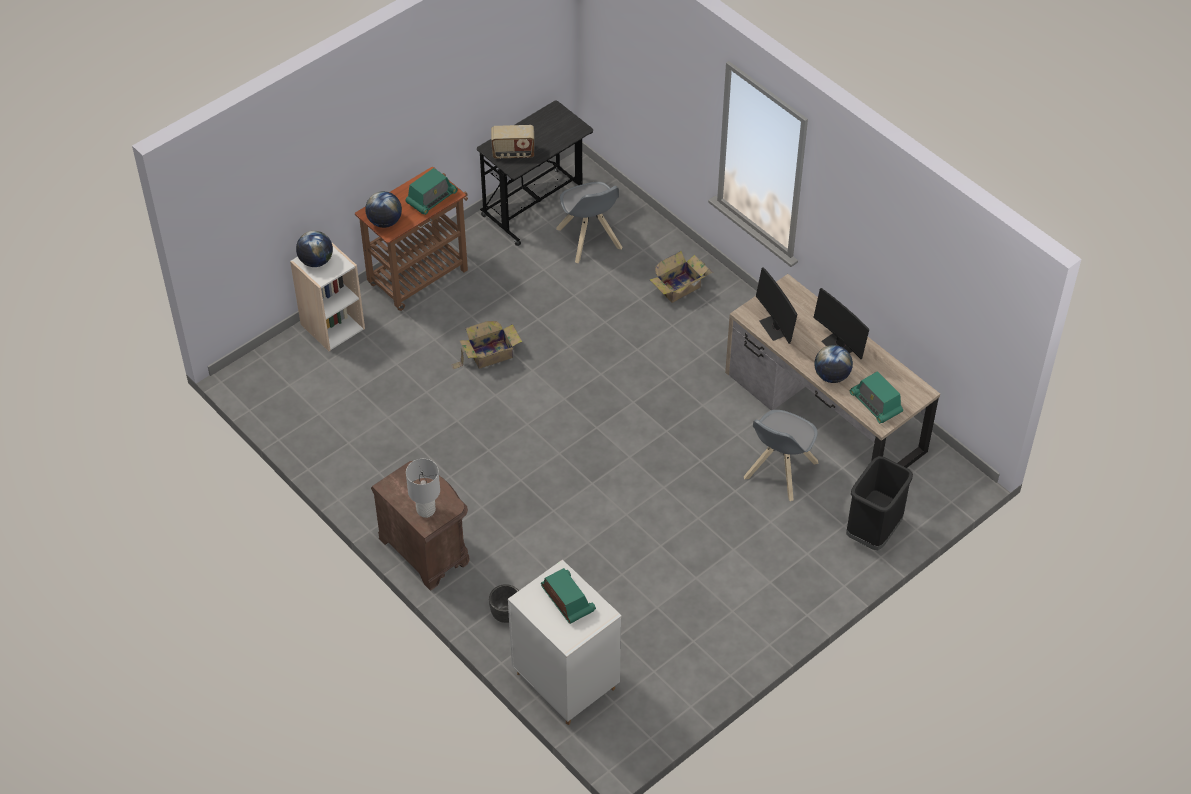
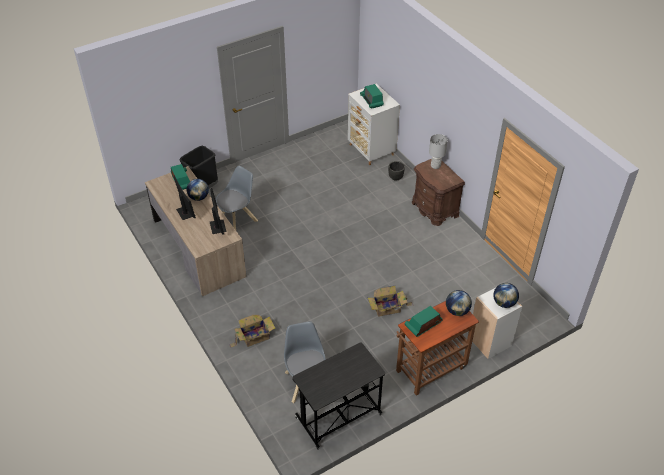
camera: 170 degrees left, 5 degrees down
radio [491,125,534,159] -> none

